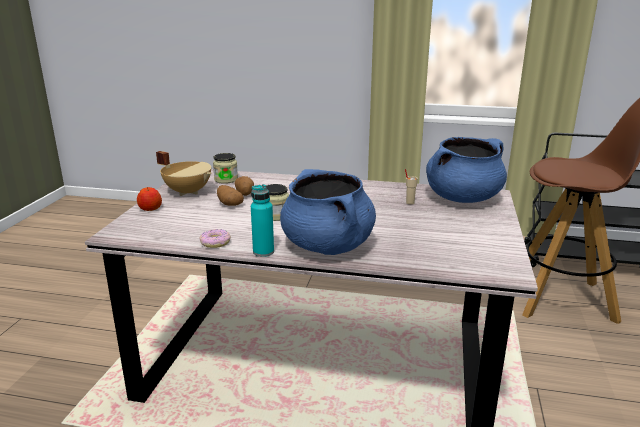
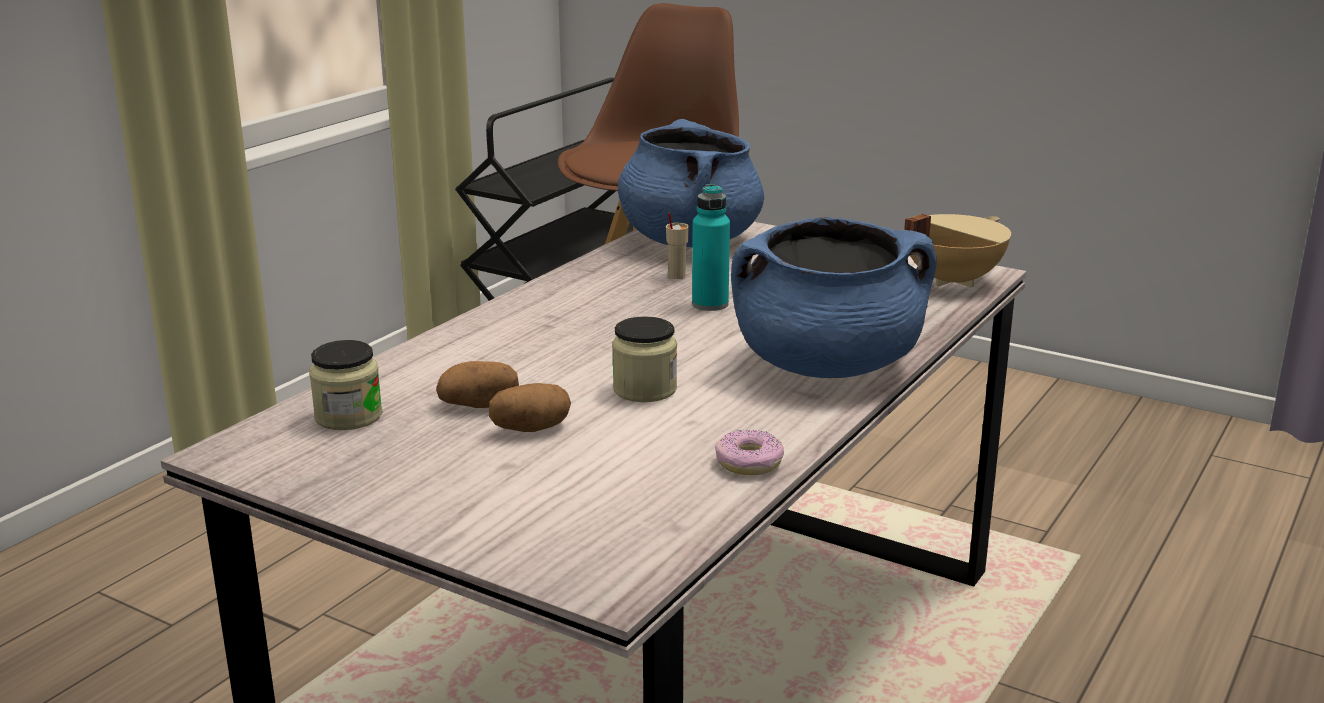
camera: 70 degrees left, 0 degrees up
apple [137,187,162,211] -> none
beige cooking pot [156,151,211,196] -> beige cooking pot moved to [904,214,1011,287]
turquoise bottle [251,184,274,257] -> turquoise bottle moved to [692,184,730,311]

